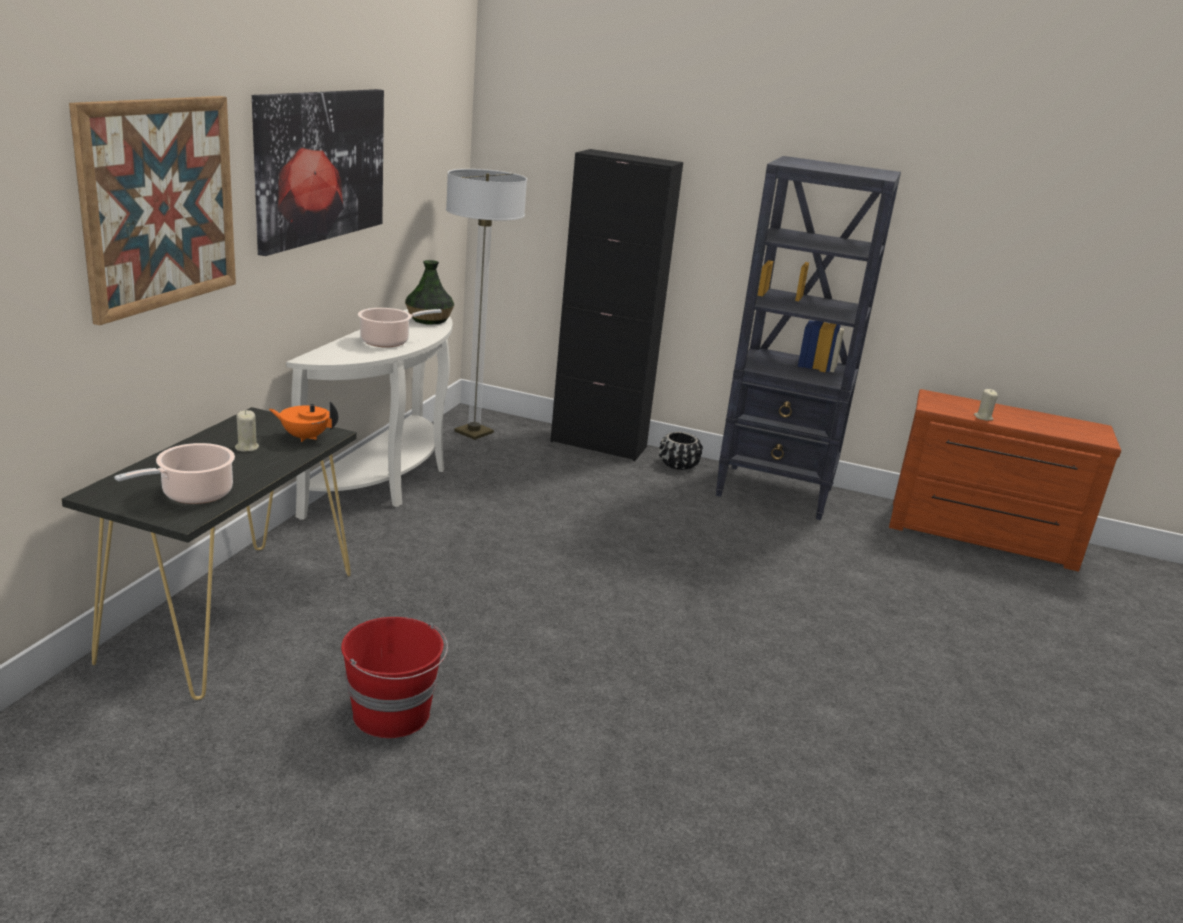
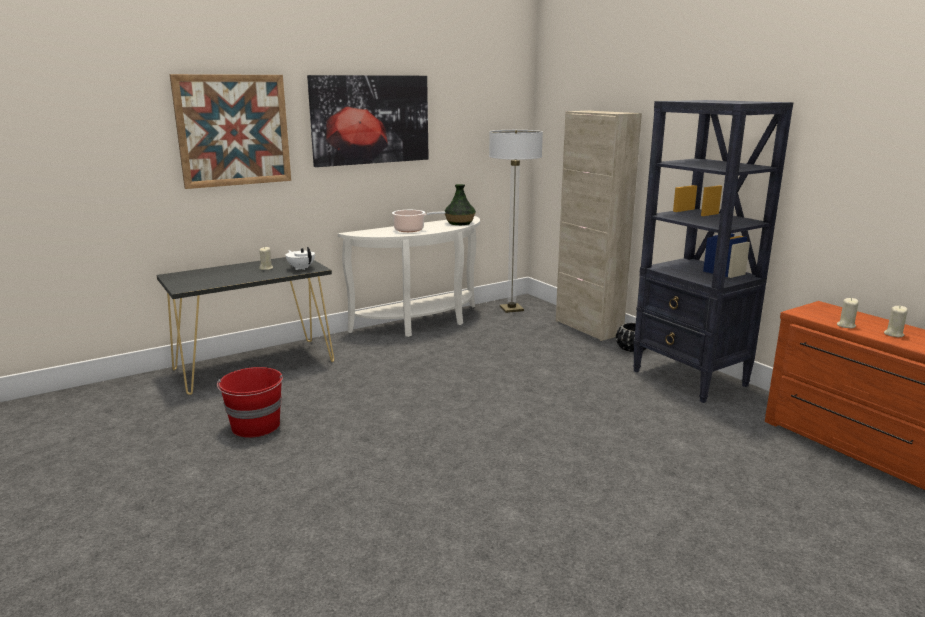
camera: 40 degrees right, 5 degrees down
cooking pot [114,443,235,504] -> none
orange teapot [269,401,338,442] -> white teapot [286,247,315,270]
black cabinet [550,149,683,461] -> beige cabinet [556,111,642,341]
none -> beige candle [884,306,908,337]

